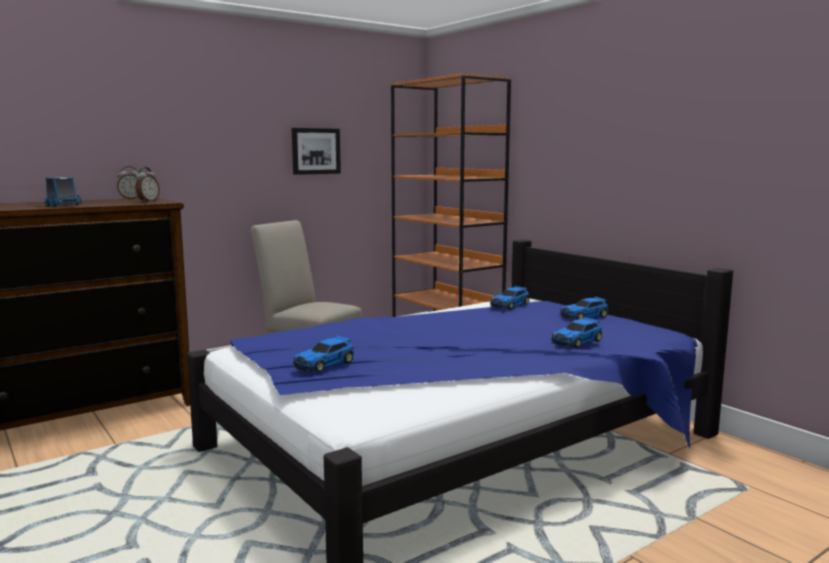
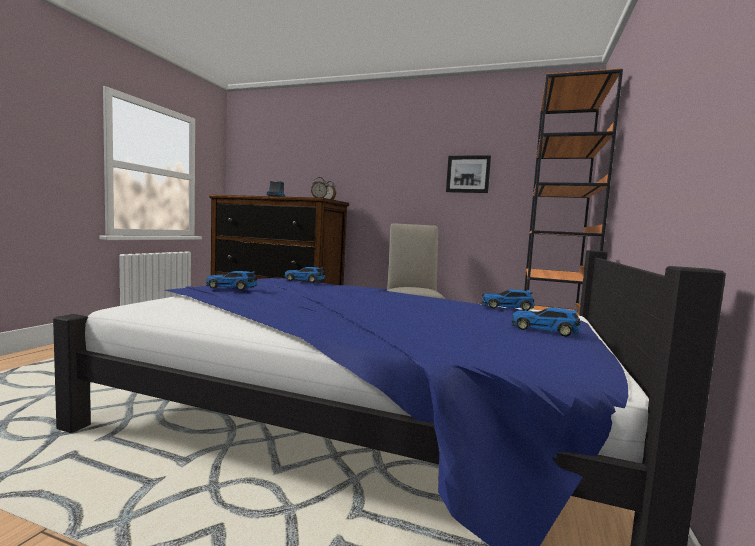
camera: 55 degrees right, 5 degrees down
toy car [551,317,602,348] -> toy car moved to [284,267,325,283]

